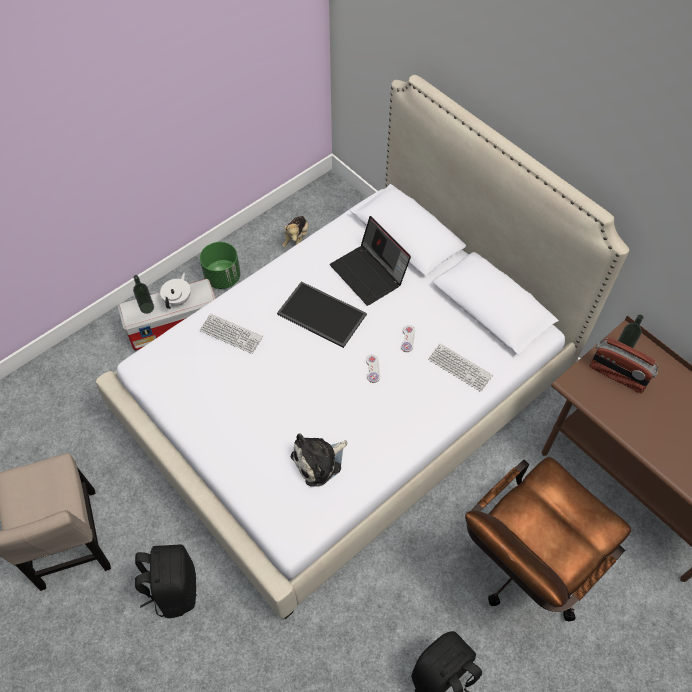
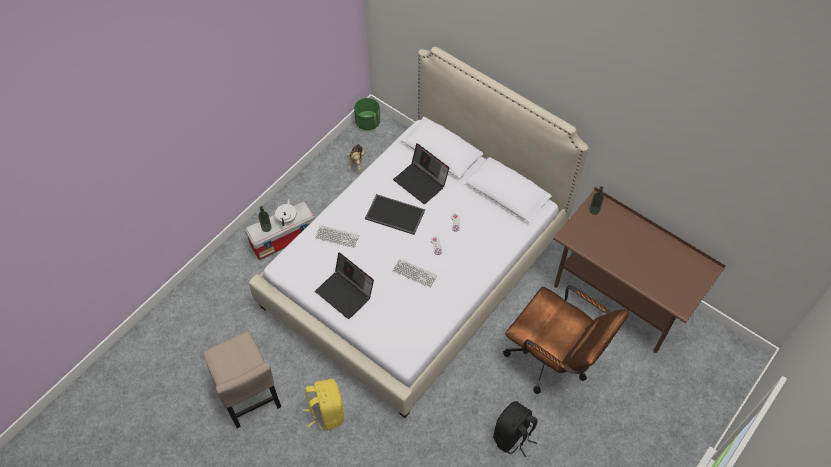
camera: 10 degrees left, 0 degrees up
black backpack [135,544,196,618] -> yellow backpack [303,379,344,430]
green planter [200,242,241,289] -> green planter moved to [354,98,380,130]
plush toy [291,433,347,487] -> none
keyboard [428,343,493,392] -> keyboard moved to [393,259,437,288]
brown office chair [465,457,631,621] -> brown office chair turned 90 degrees counterclockwise [503,285,629,394]
radio [590,338,658,393] -> none
none -> laptop [315,252,374,319]

